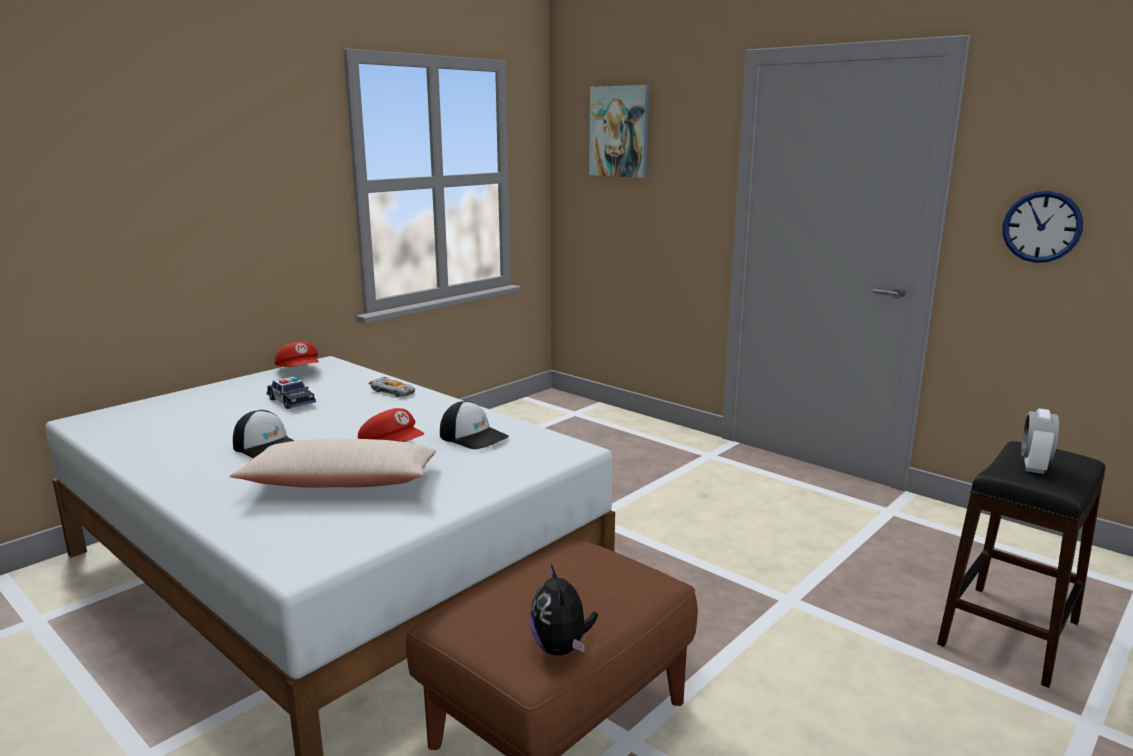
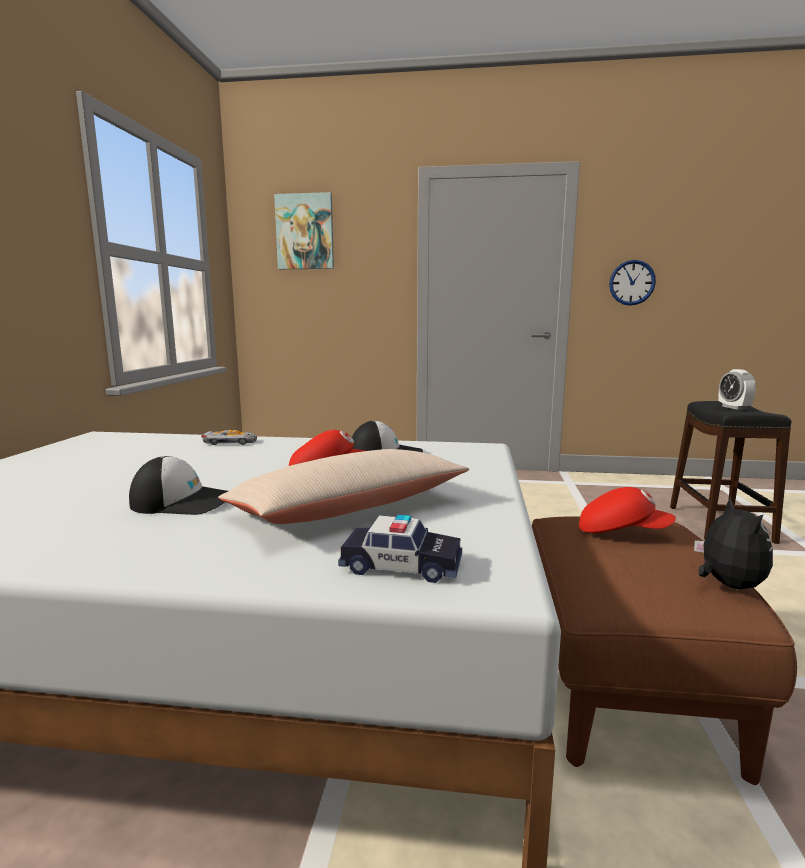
camera: 35 degrees left, 5 degrees down
toy car [267,376,316,409] -> toy car moved to [338,515,462,583]
red cap [275,342,319,367] -> red cap moved to [579,487,676,533]
plush toy [530,564,598,655] -> plush toy turned 135 degrees counterclockwise [694,497,773,589]

